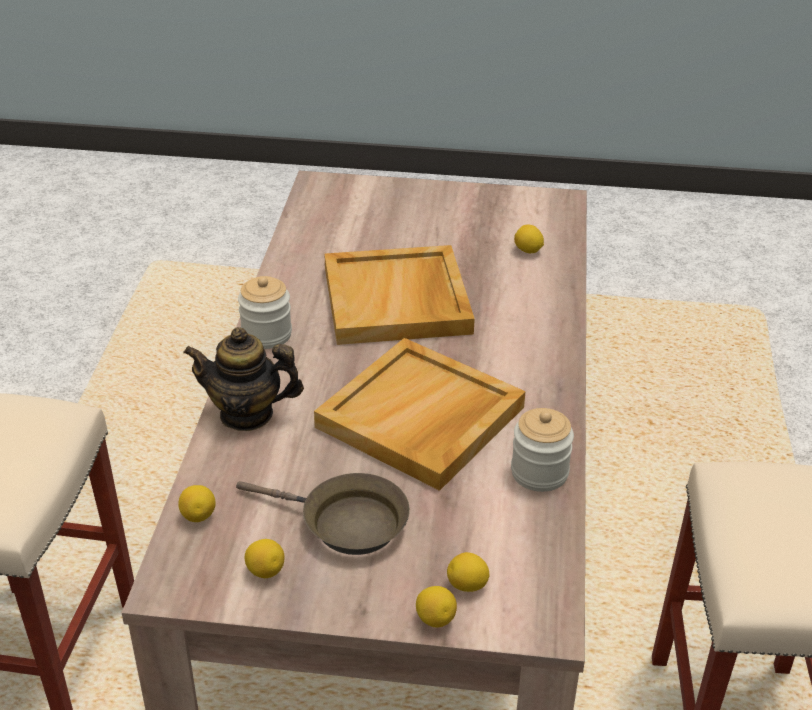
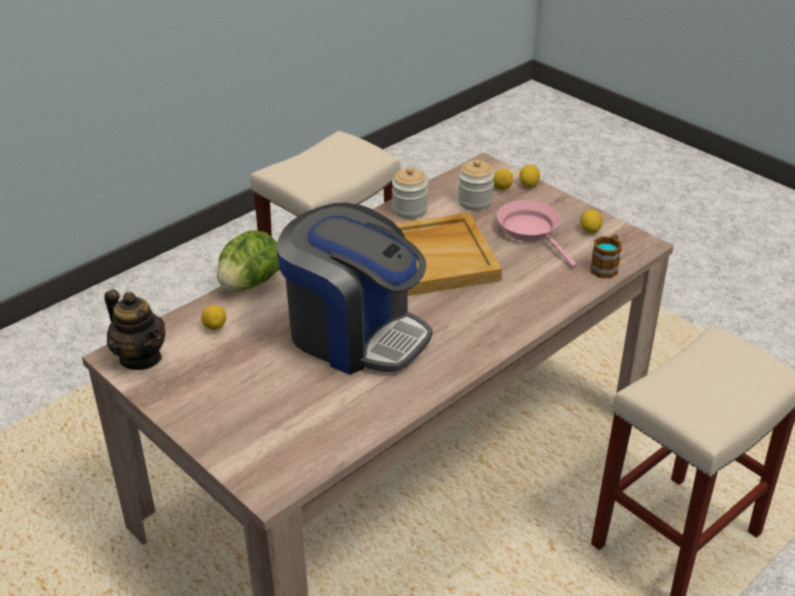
camera: 140 degrees left, 0 degrees up
lemon [178,485,216,522] -> mug [590,234,622,278]
teapot [183,327,304,431] -> teapot moved to [104,289,166,370]
brown frying pan [236,473,410,555] -> pink frying pan [497,200,577,268]
jar [238,276,292,349] -> jar moved to [458,160,494,211]
beige tray [324,245,475,345] -> coffee machine [277,203,433,375]
none -> lettuce [217,230,279,291]

